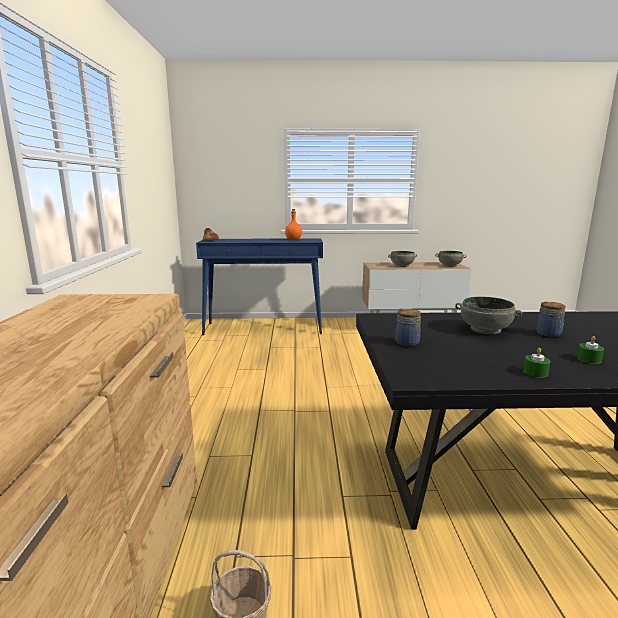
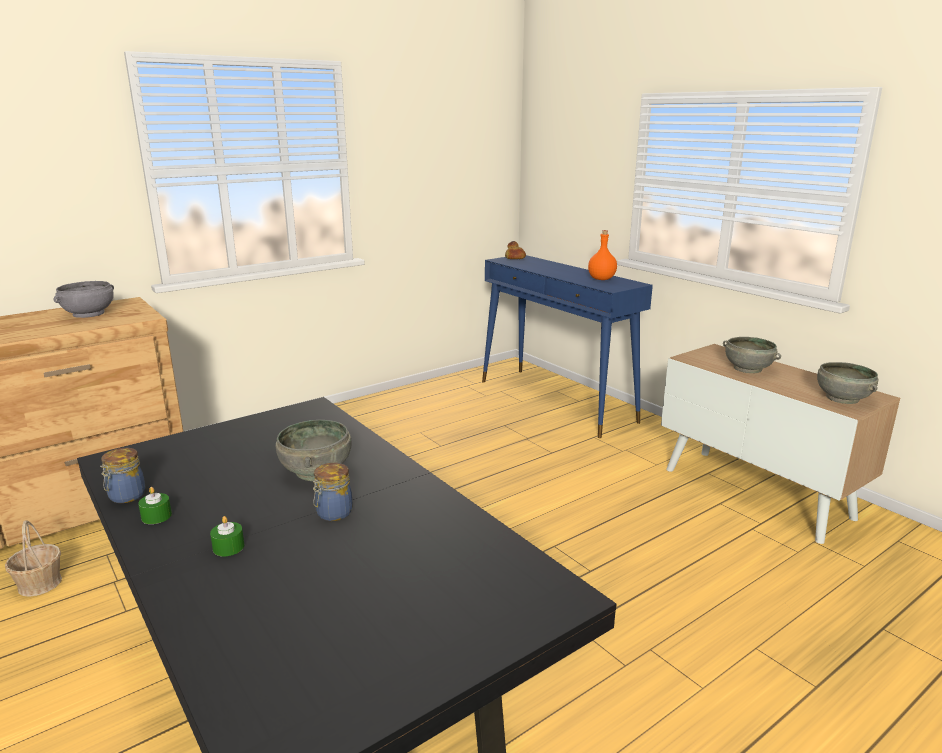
camera: 55 degrees right, 5 degrees up
jar [395,309,421,346] -> jar moved to [100,448,145,503]
none -> grey bowl [54,281,114,318]

